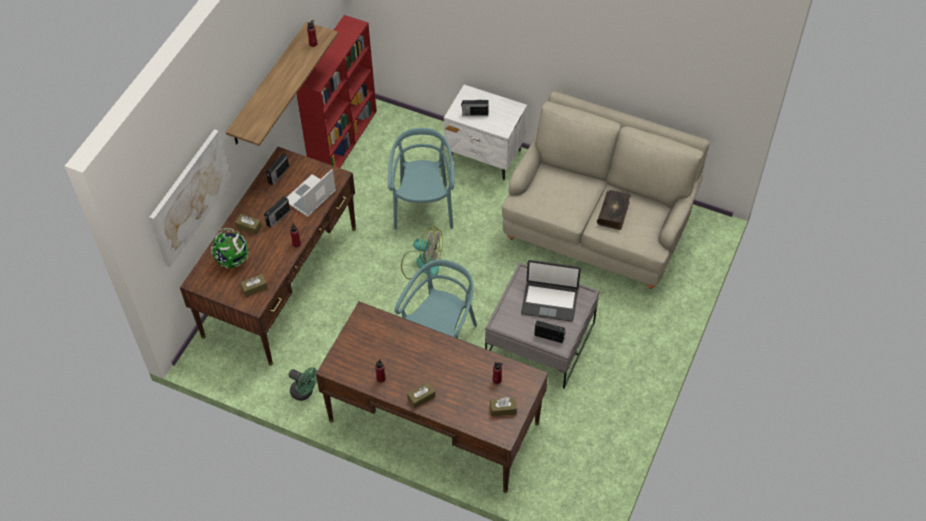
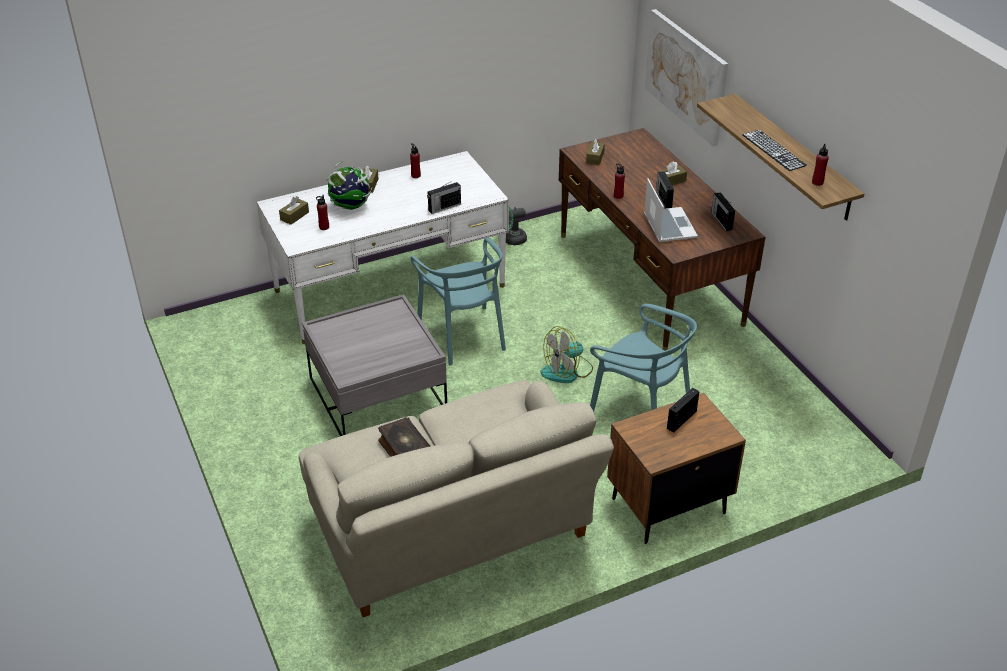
camera: 130 degrees right, 15 degrees down
globe [211,228,249,268] -> globe moved to [326,161,372,210]
red bookcase [296,15,377,168] -> none
brown desk [316,301,548,493] -> white desk [257,151,509,344]
white nightstand [444,85,527,180] -> brown nightstand [607,393,746,544]
laptop [521,260,581,321] -> none
radio [534,320,566,343] -> radio moved to [427,179,461,214]
none -> keyboard [742,130,807,171]

